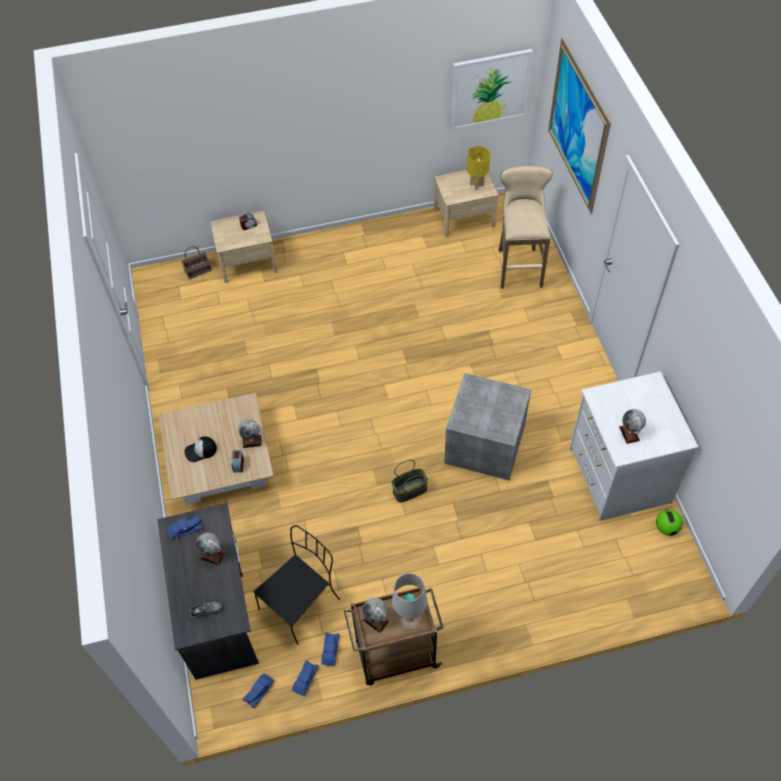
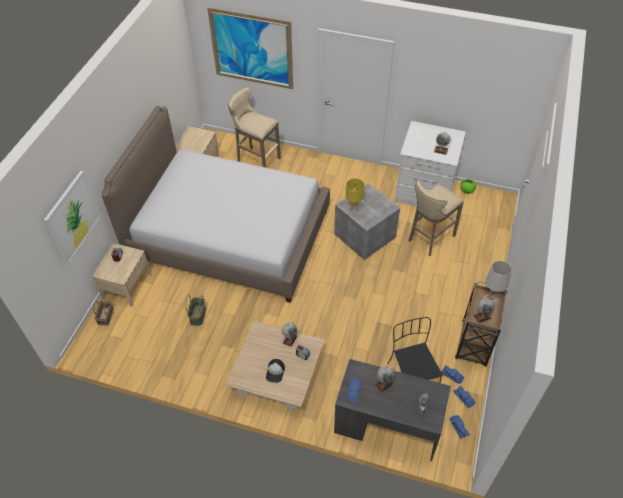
camera: 60 degrees left, 5 degrees down
basket [391,460,428,502] -> basket moved to [185,294,206,326]
picture [451,49,533,130] -> picture moved to [44,171,101,265]
yellow table lamp [467,146,490,190] -> yellow table lamp moved to [346,178,364,211]
none -> bed [101,106,330,303]
none -> beige stool [408,180,464,256]

